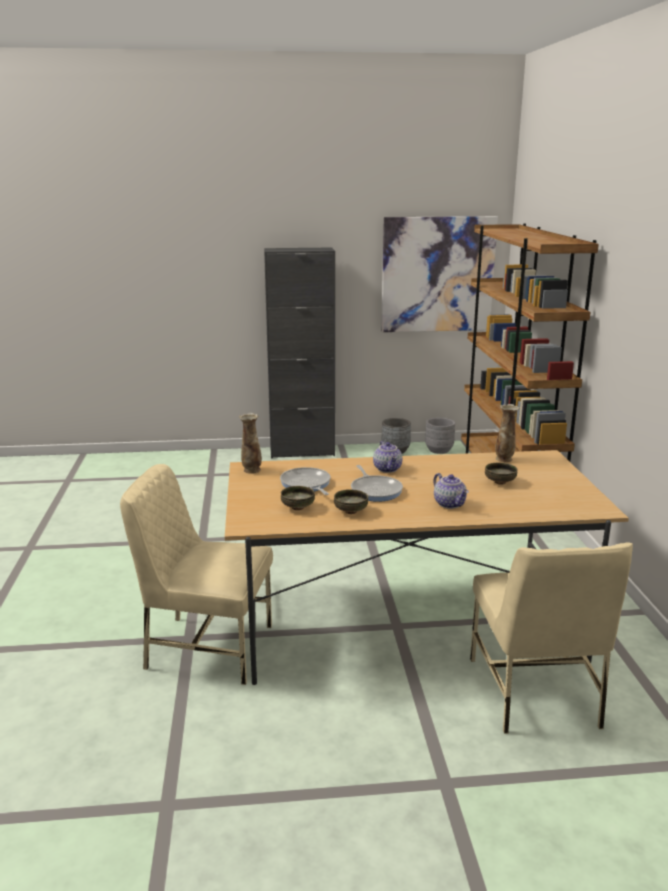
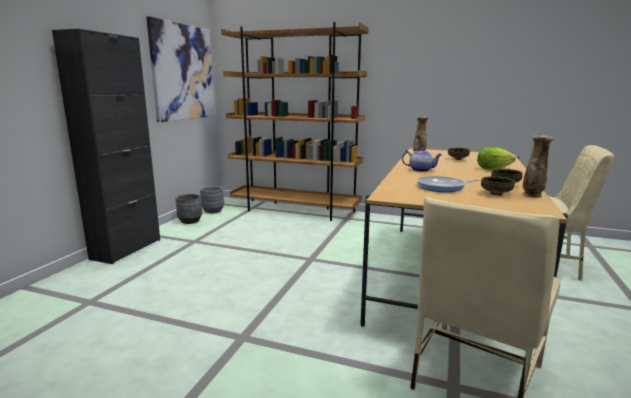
camera: 65 degrees left, 5 degrees down
vase [239,413,262,474] -> vase moved to [522,135,555,198]
frying pan [351,465,403,502] -> none
teapot [434,473,469,509] -> lettuce [477,147,516,169]

